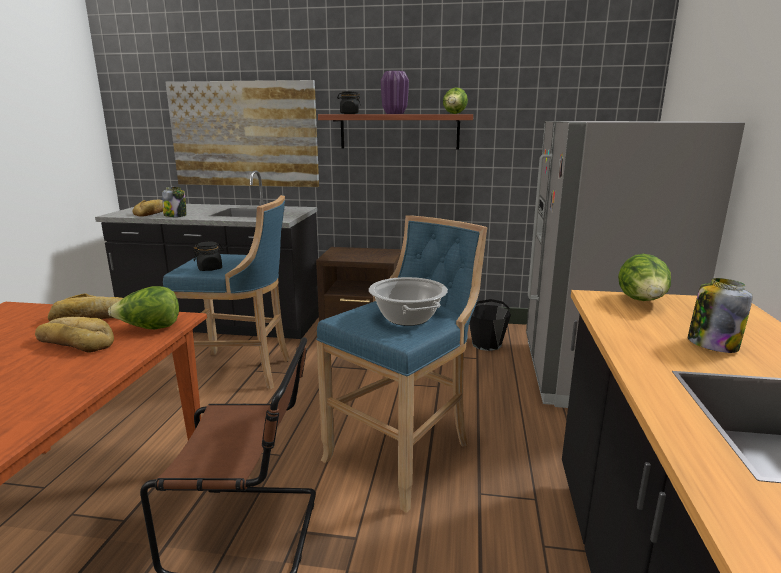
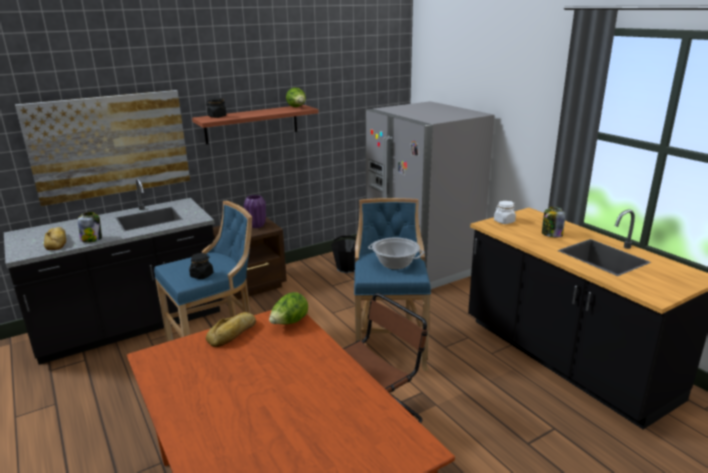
camera: 40 degrees left, 5 degrees up
bread [35,317,114,353] -> none
purple vase [381,71,409,114] -> purple vase moved to [244,195,266,228]
lettuce [618,253,671,301] -> white jar [494,201,516,224]

